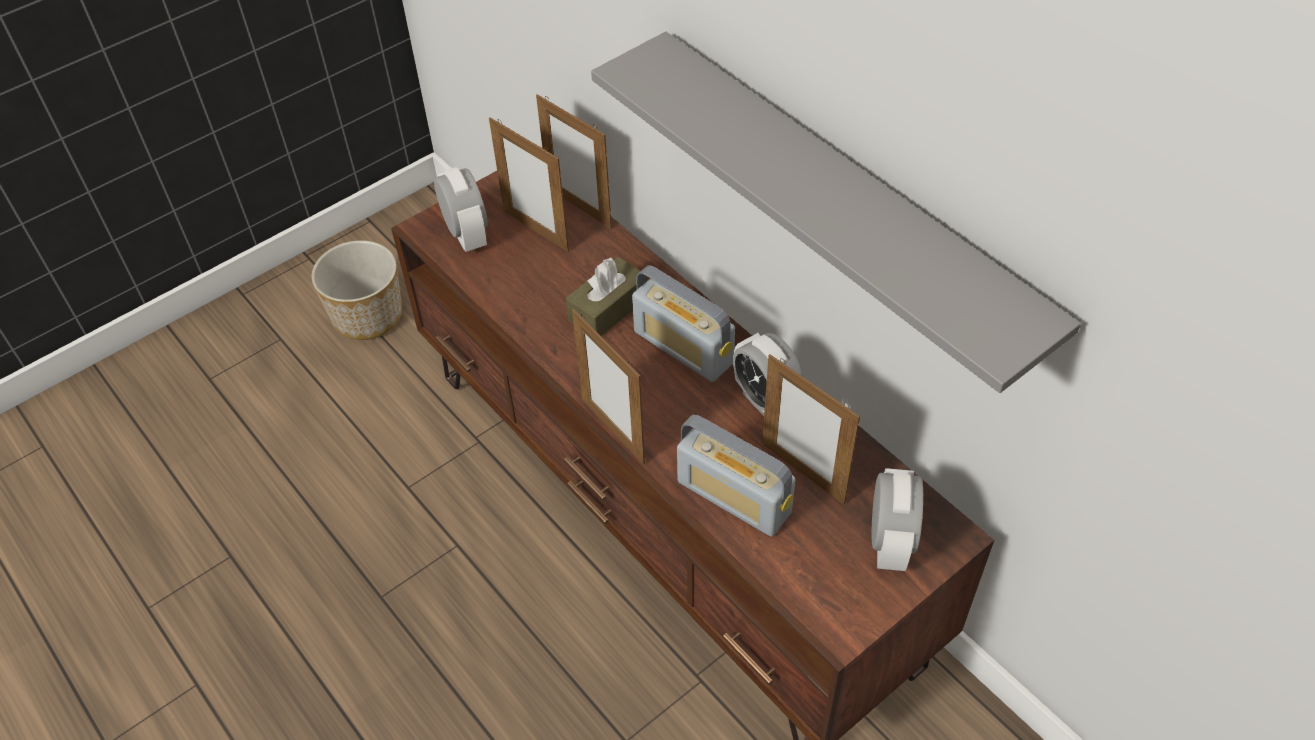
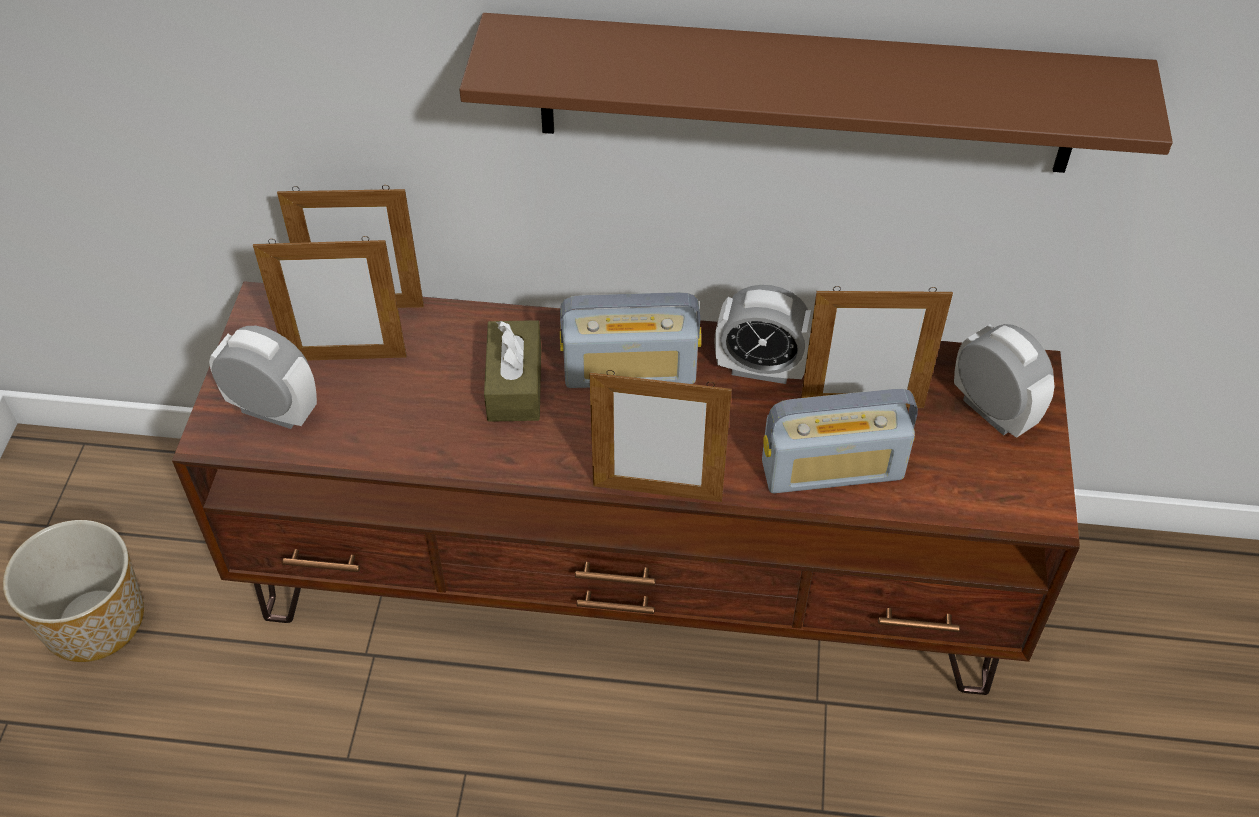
camera: 45 degrees left, 0 degrees up
grey shelf [591,32,1081,393] -> brown shelf [459,13,1173,173]

